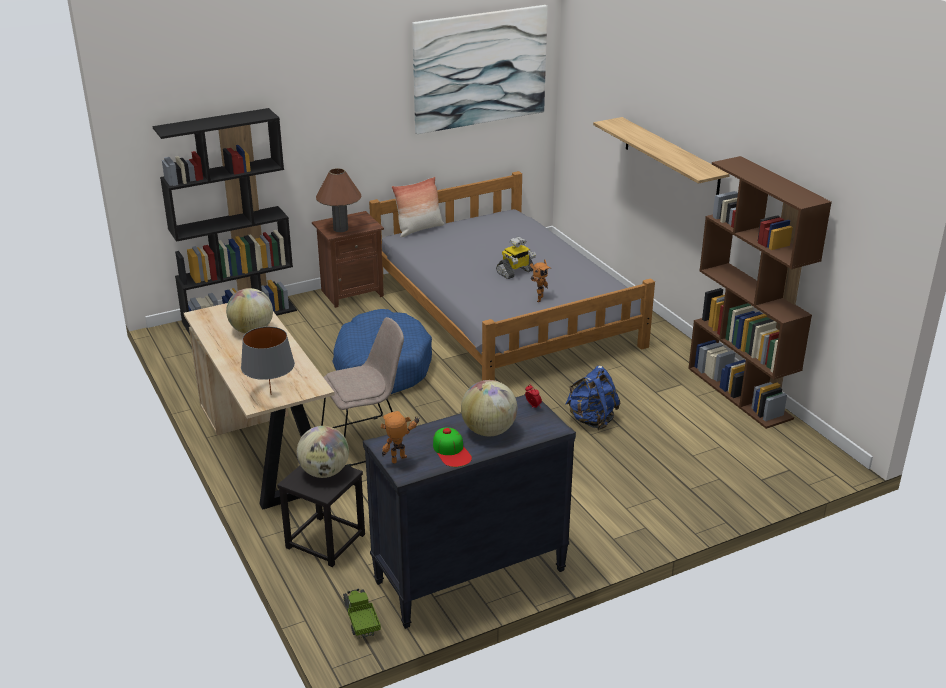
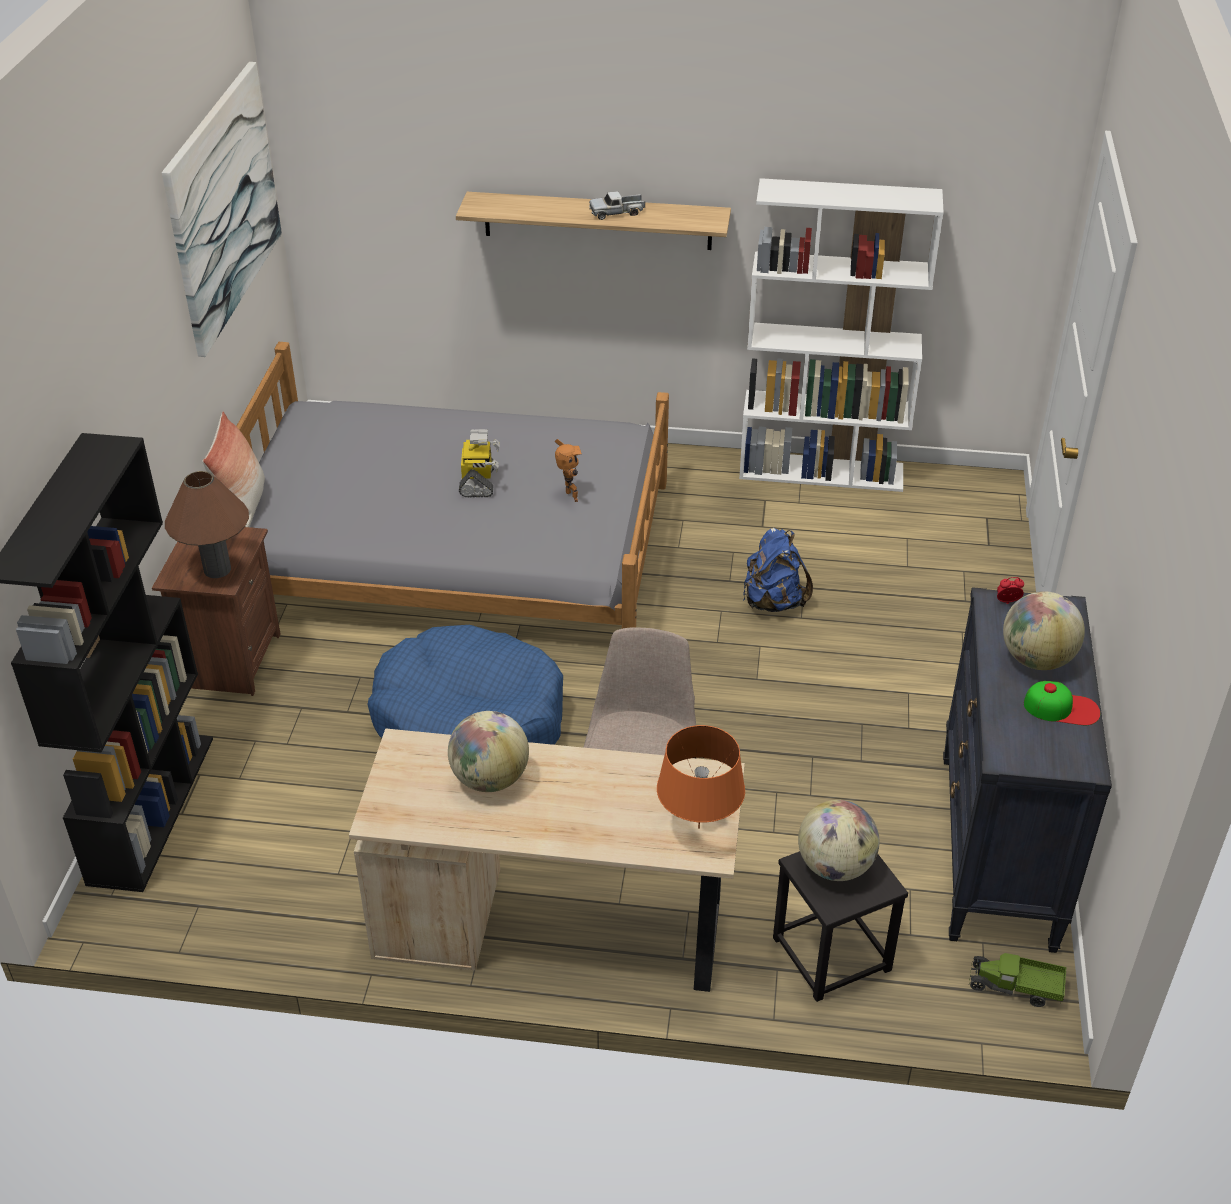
camera: 55 degrees left, 10 degrees up
grey table lamp [241,326,295,395] -> orange table lamp [657,725,745,829]
toy robot [381,411,420,464] -> none
brown bookcase [688,156,832,429] -> white bookcase [739,178,944,492]
none -> toy truck [589,191,645,220]

